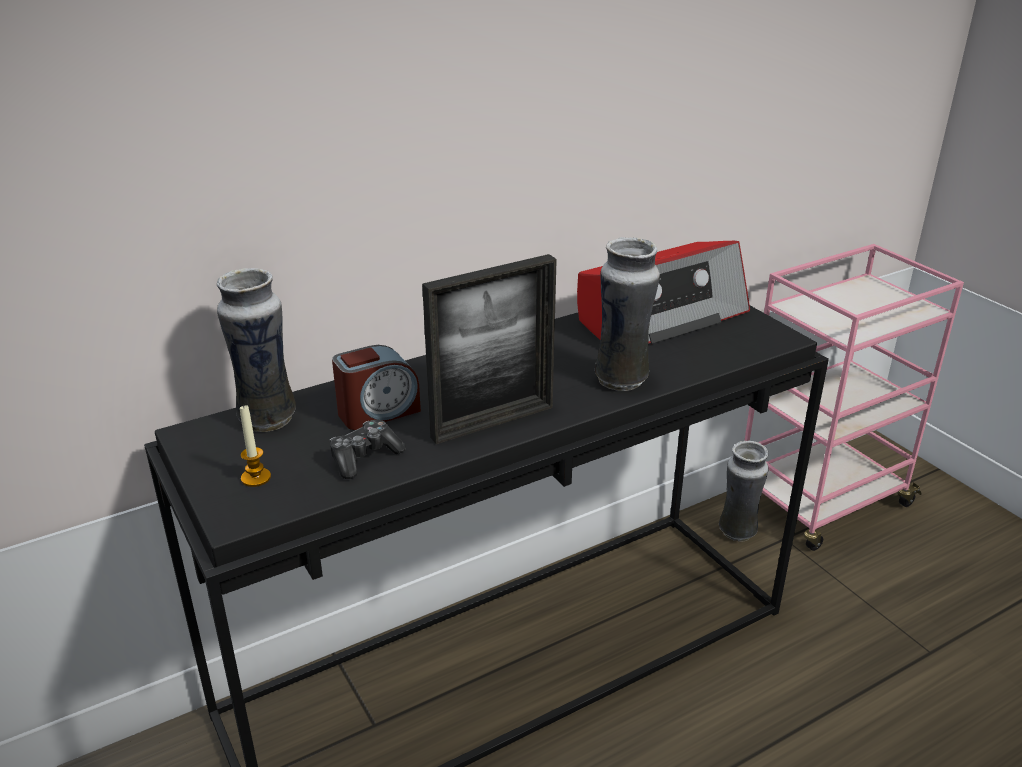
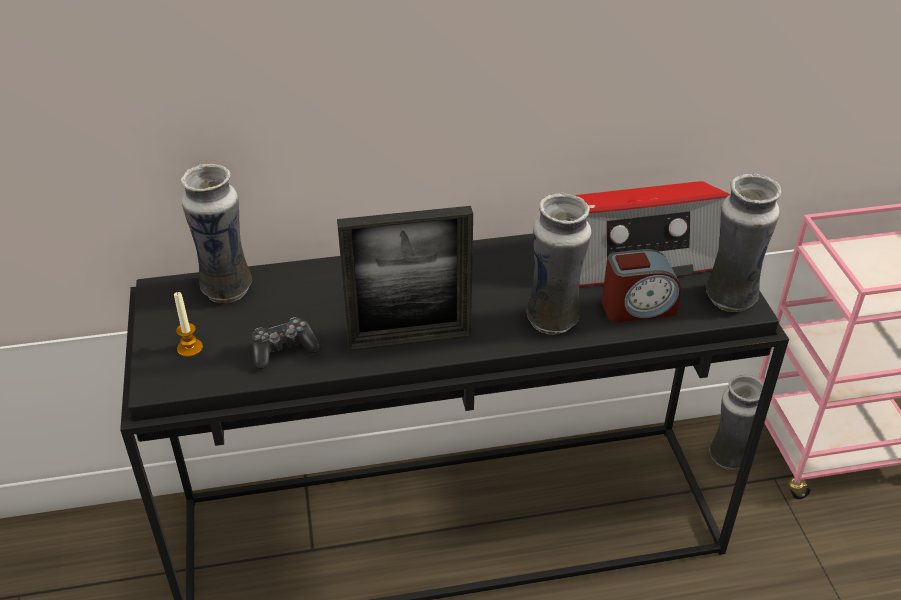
camera: 20 degrees right, 10 degrees up
alarm clock [332,345,421,430] -> alarm clock moved to [602,249,681,322]
none -> vase [706,173,782,312]

